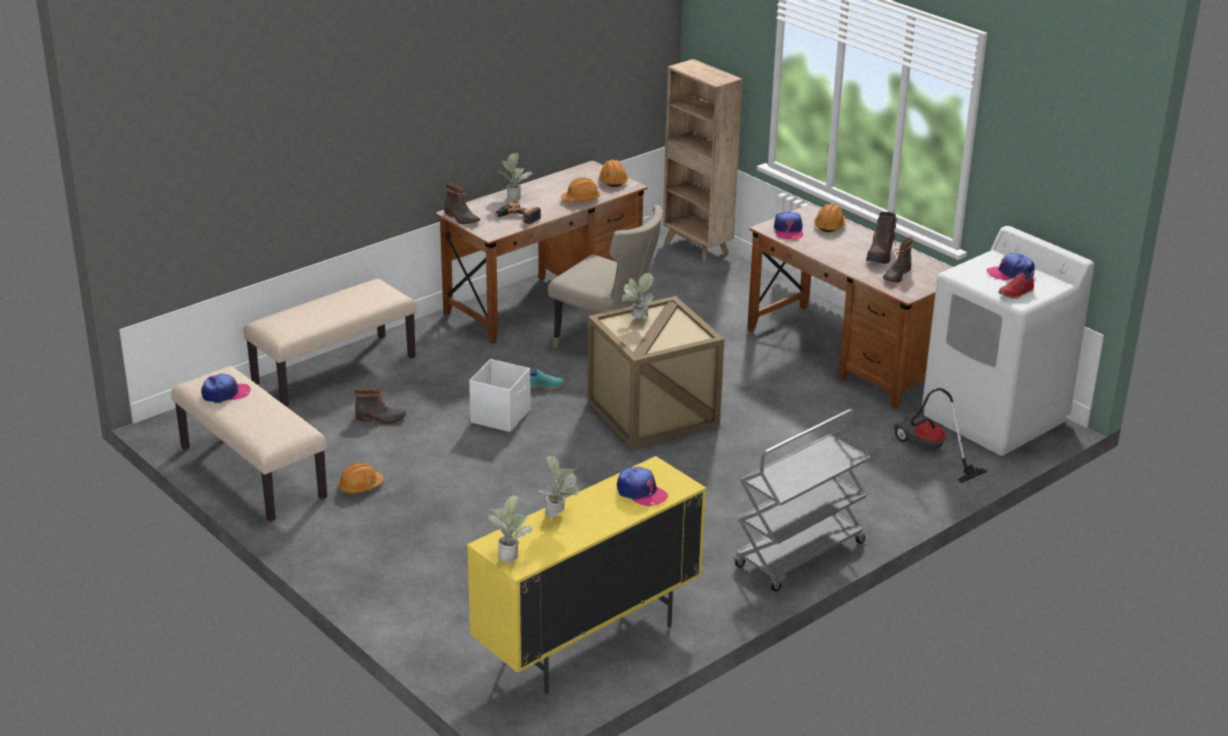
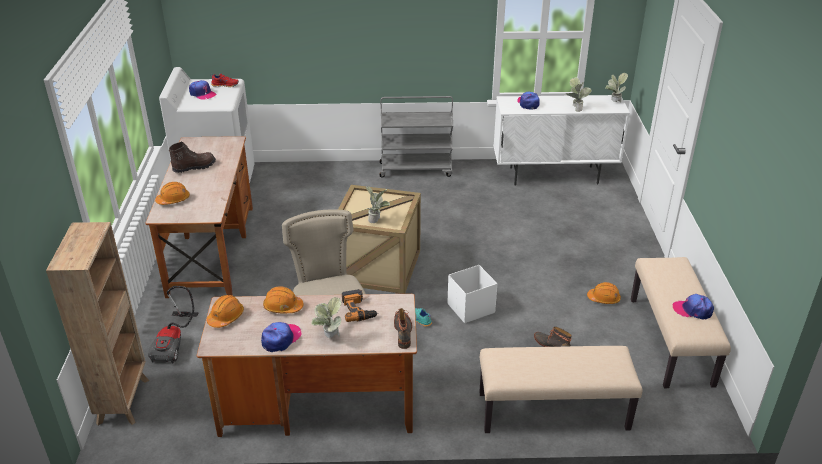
camera: 140 degrees left, 5 degrees up
yellow cabinet [467,456,706,695] -> white cabinet [493,95,630,186]
cap [774,211,803,239] -> cap moved to [261,322,302,352]
boot [883,237,913,283] -> none
vacuum cleaner [894,388,987,483] -> vacuum cleaner moved to [148,286,199,363]

